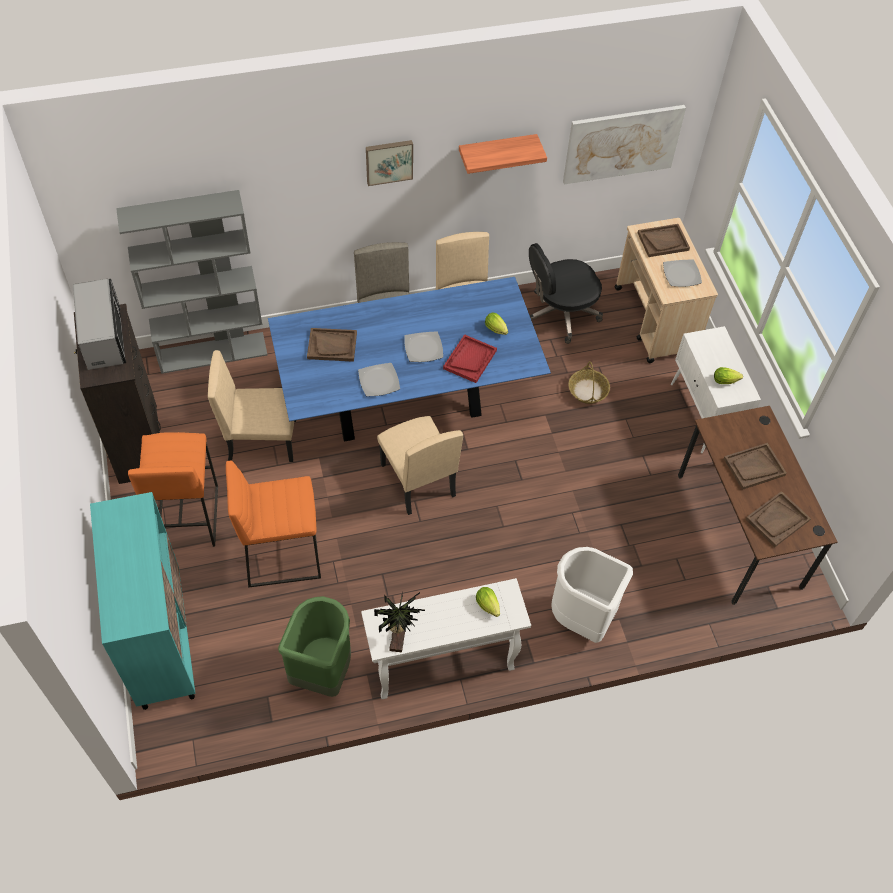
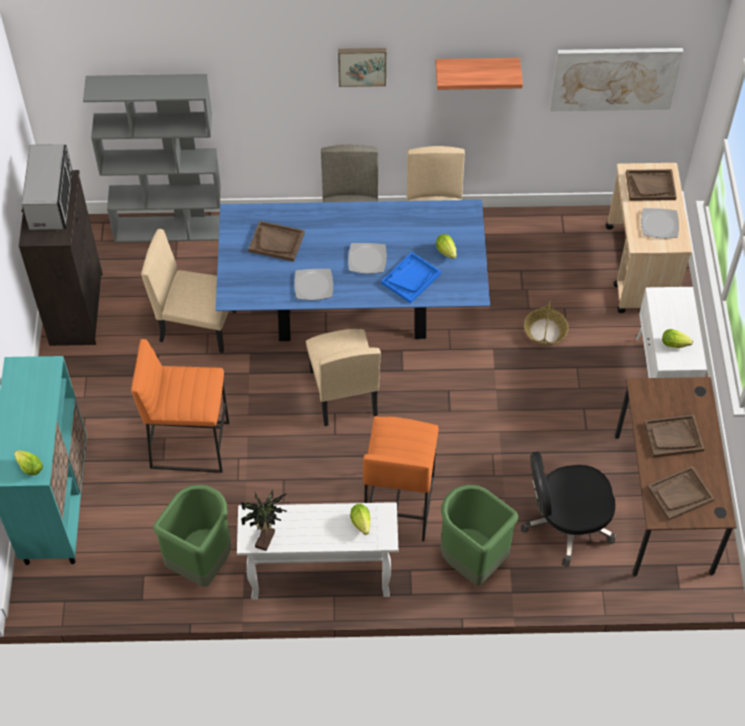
camera: 15 degrees right, 0 degrees up
orange stool [128,432,218,547] -> orange stool moved to [363,416,439,541]
red tray [443,334,497,383] -> blue tray [381,252,441,304]
black office chair [529,243,603,344] -> black office chair moved to [521,451,616,566]
white trash can [551,547,633,643] -> green trash can [440,485,518,586]
none -> lettuce [14,450,43,475]

